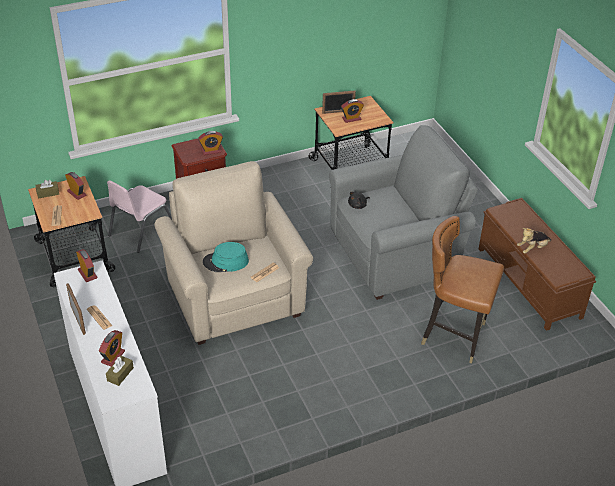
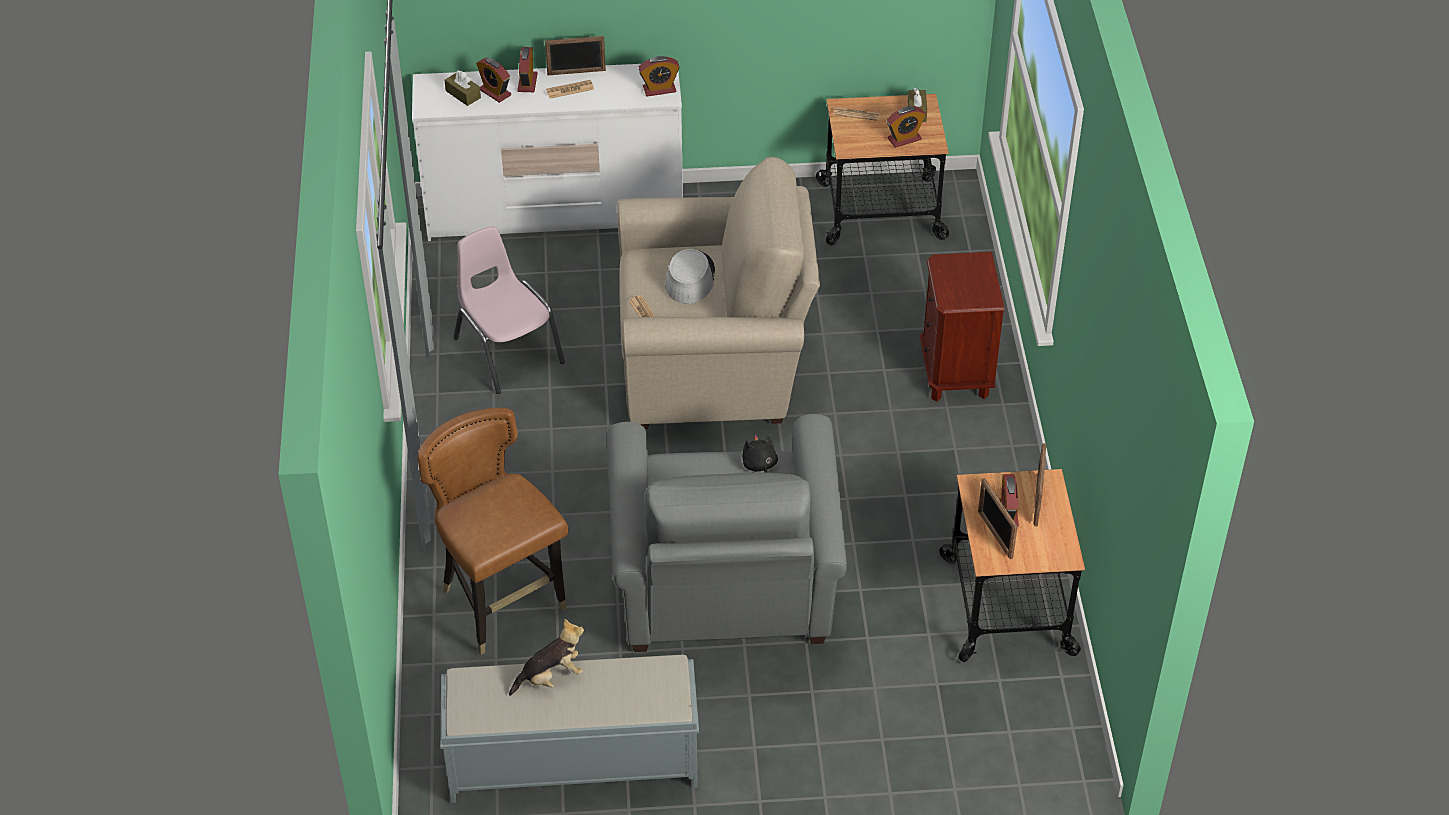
camera: 110 degrees right, 5 degrees up
pink chair [107,180,172,253] -> pink chair moved to [454,226,565,394]
alarm clock [198,131,223,155] -> alarm clock moved to [517,47,538,92]
turquoise hat [203,242,249,272] -> grey hat [665,249,715,304]
brown chair [421,216,504,364] -> brown chair turned 75 degrees counterclockwise [418,408,568,655]
brown bench [479,198,596,331] -> grey bench [440,655,699,803]
plush toy [517,228,551,254] -> plush toy turned 75 degrees clockwise [509,618,584,696]
none -> picture frame [978,478,1018,559]

